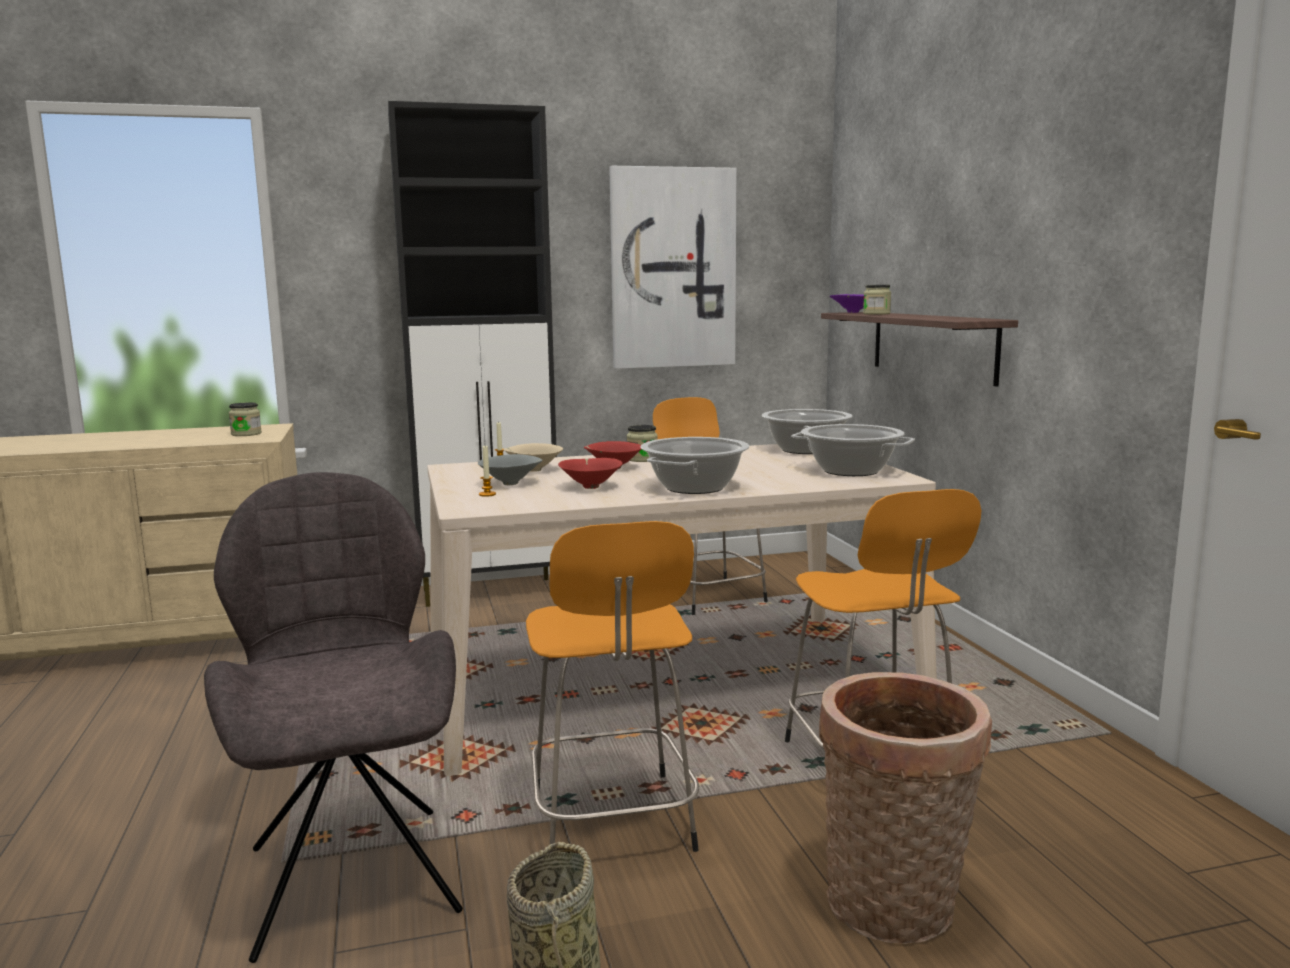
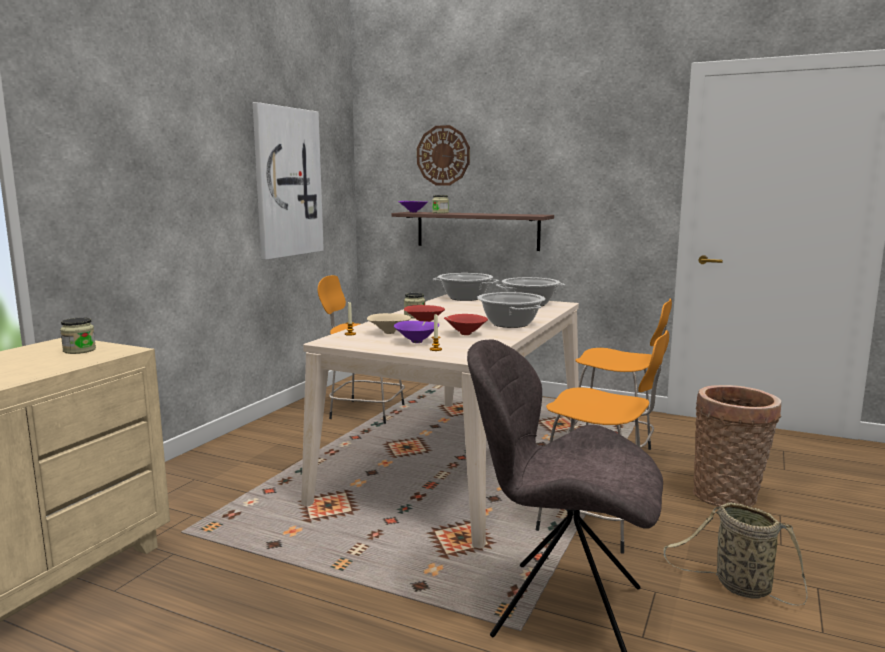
camera: 50 degrees left, 0 degrees up
black cabinet [388,101,557,607] -> none
grey bowl [478,454,543,485] -> purple bowl [394,321,439,343]
none -> wall clock [417,125,470,185]

